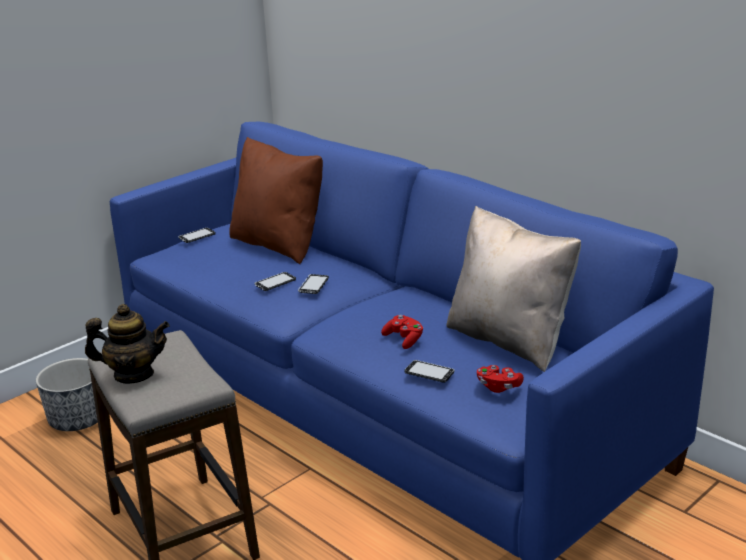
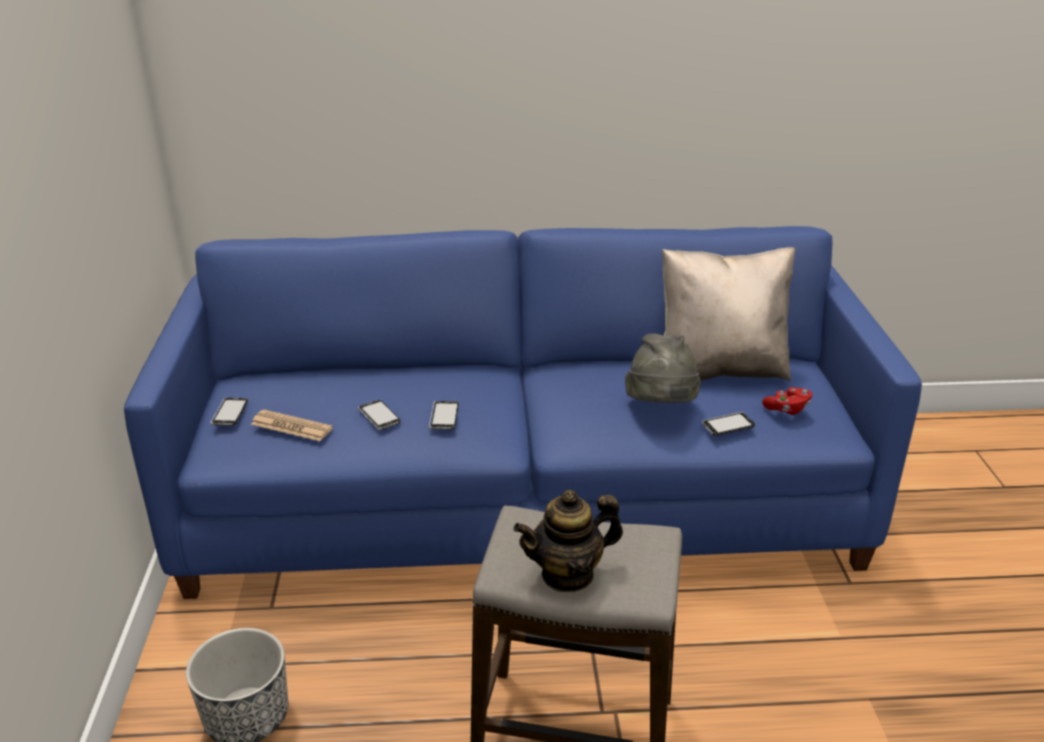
camera: 50 degrees left, 5 degrees up
teapot [85,304,170,384] -> teapot turned 150 degrees counterclockwise [514,490,623,592]
brown pillow [229,137,323,264] -> none
phone [298,274,329,294] -> phone moved to [358,400,400,430]
red game controller [381,315,424,349] -> grey hat [625,333,701,403]
none -> newspaper [251,409,333,441]

